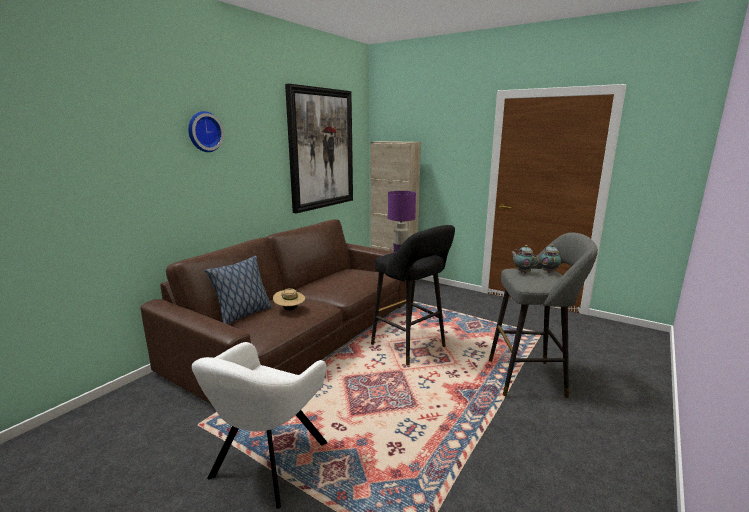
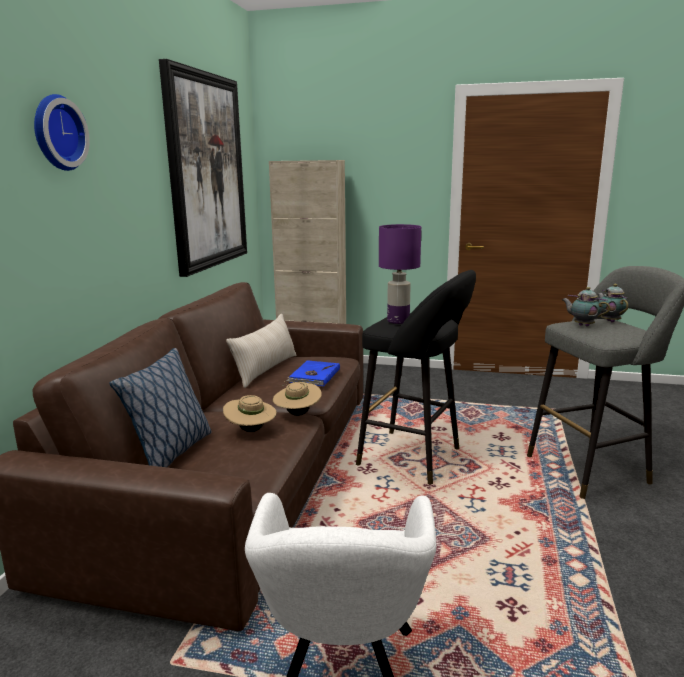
camera: 20 degrees left, 0 degrees up
none -> beige pillow [226,314,297,388]
none -> beige hat [273,381,322,416]
none -> blue book [286,360,340,386]

